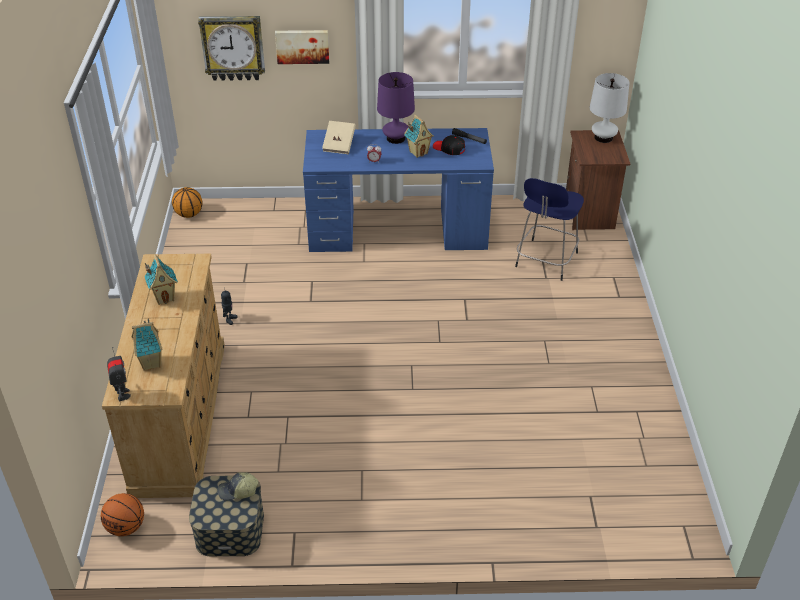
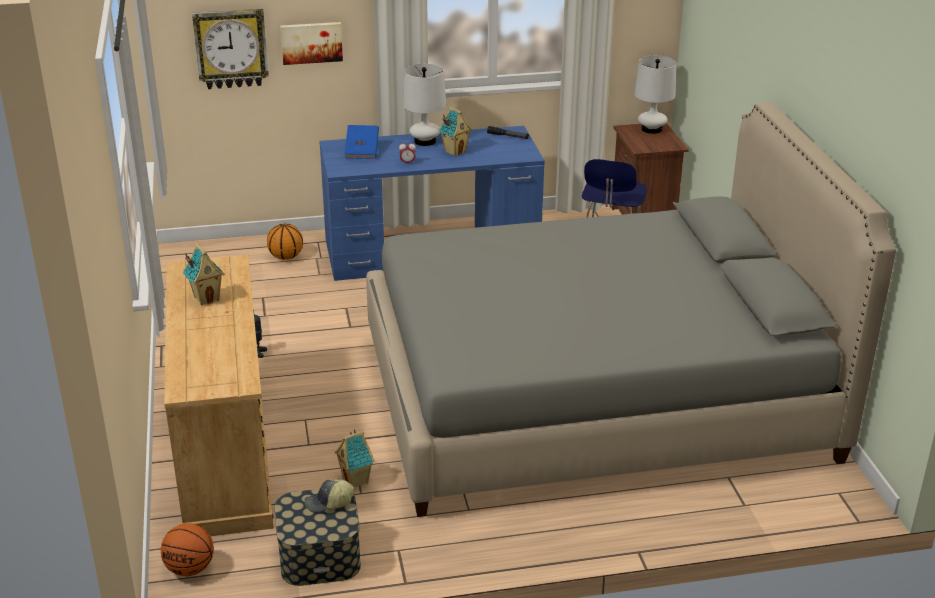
camera: 10 degrees left, 10 degrees down
toy robot [107,347,131,401] -> none
toy house [131,319,163,371] -> toy house moved to [335,429,374,487]
basketball [172,187,203,218] -> basketball moved to [267,223,303,260]
beige book [322,121,356,154] -> blue book [345,125,379,159]
purple table lamp [377,72,415,144] -> white table lamp [403,64,446,146]
black cap [433,135,465,155] -> none
none -> grey bed [366,102,896,517]

